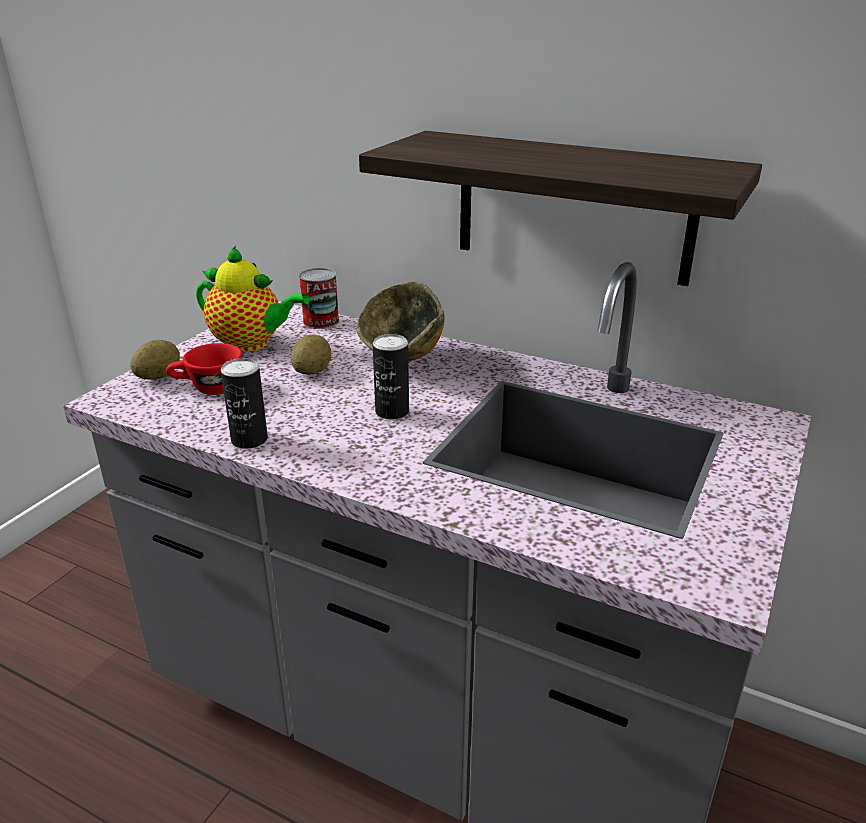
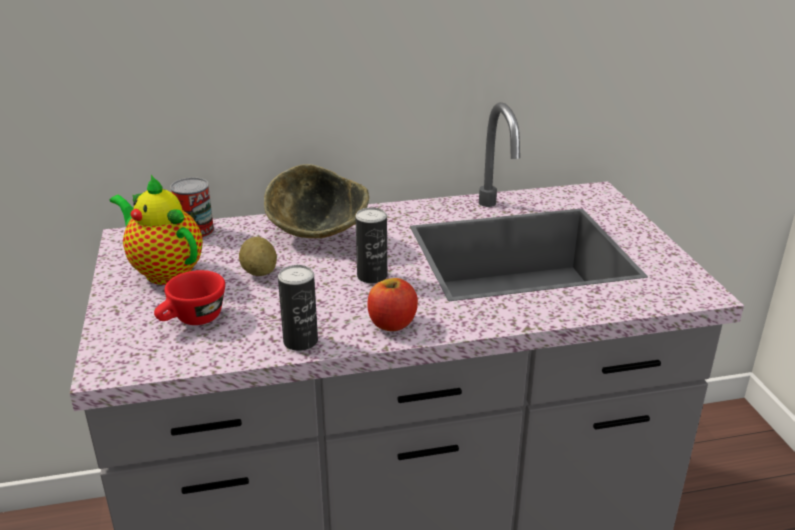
camera: 40 degrees left, 0 degrees up
potato [130,340,180,380] -> none
teapot [196,245,310,352] -> teapot turned 120 degrees counterclockwise [110,175,203,285]
shelf [359,131,762,286] -> none
none -> apple [367,278,418,331]

